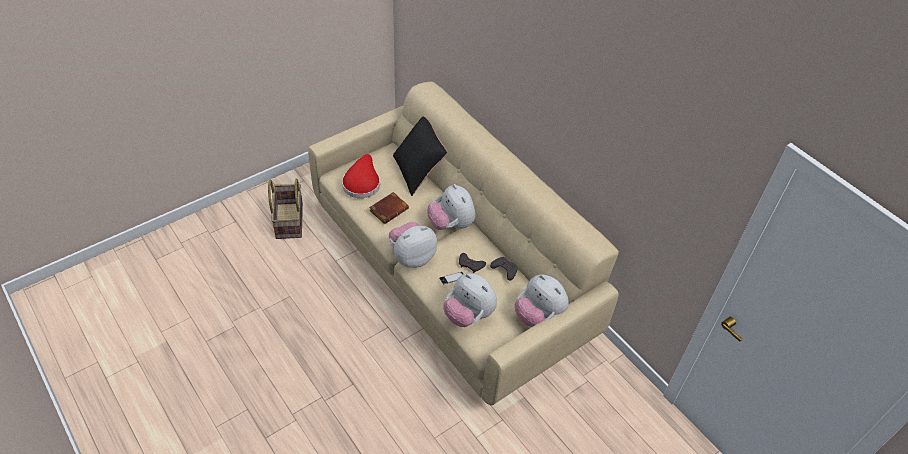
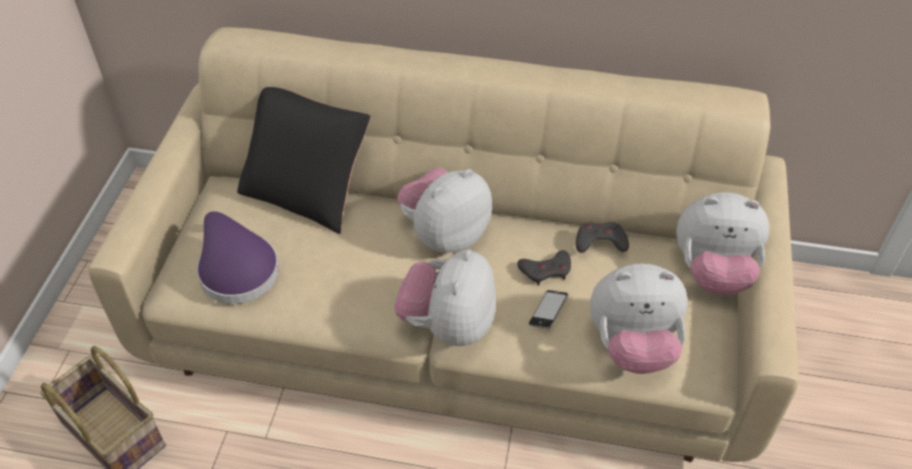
camera: 40 degrees left, 0 degrees up
red hat [342,154,380,198] -> purple hat [197,211,279,304]
brown book [369,192,409,224] -> none
plush toy [427,184,475,230] -> plush toy turned 120 degrees clockwise [397,167,492,253]

